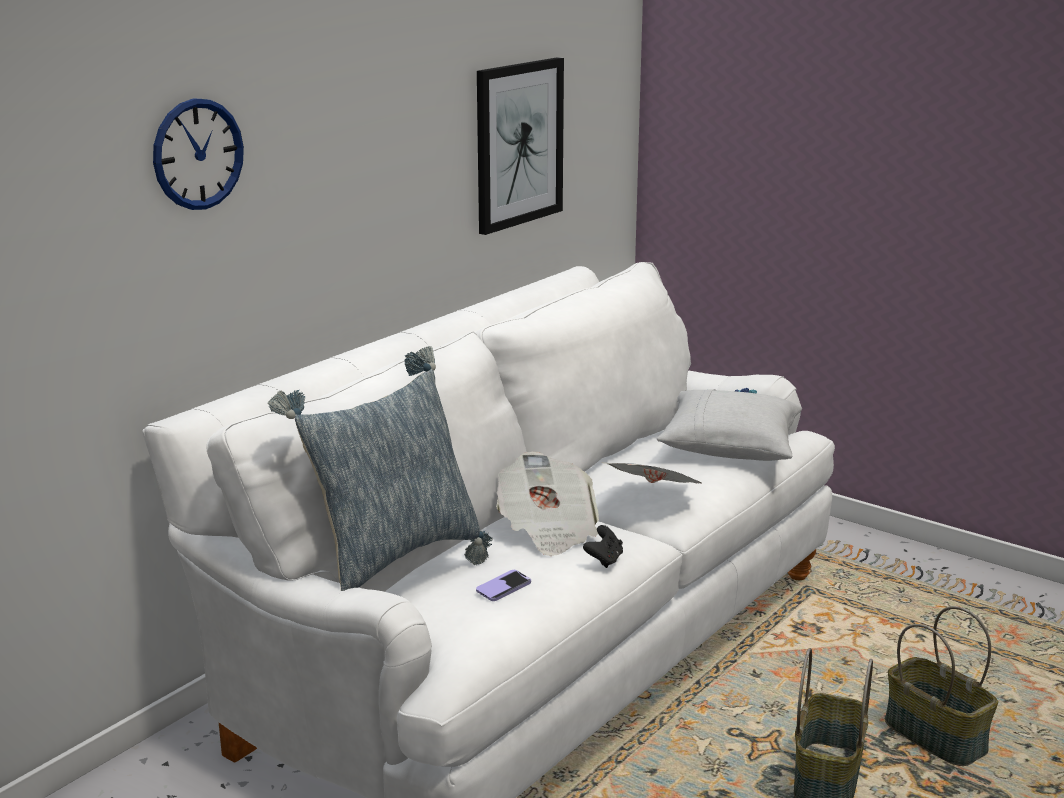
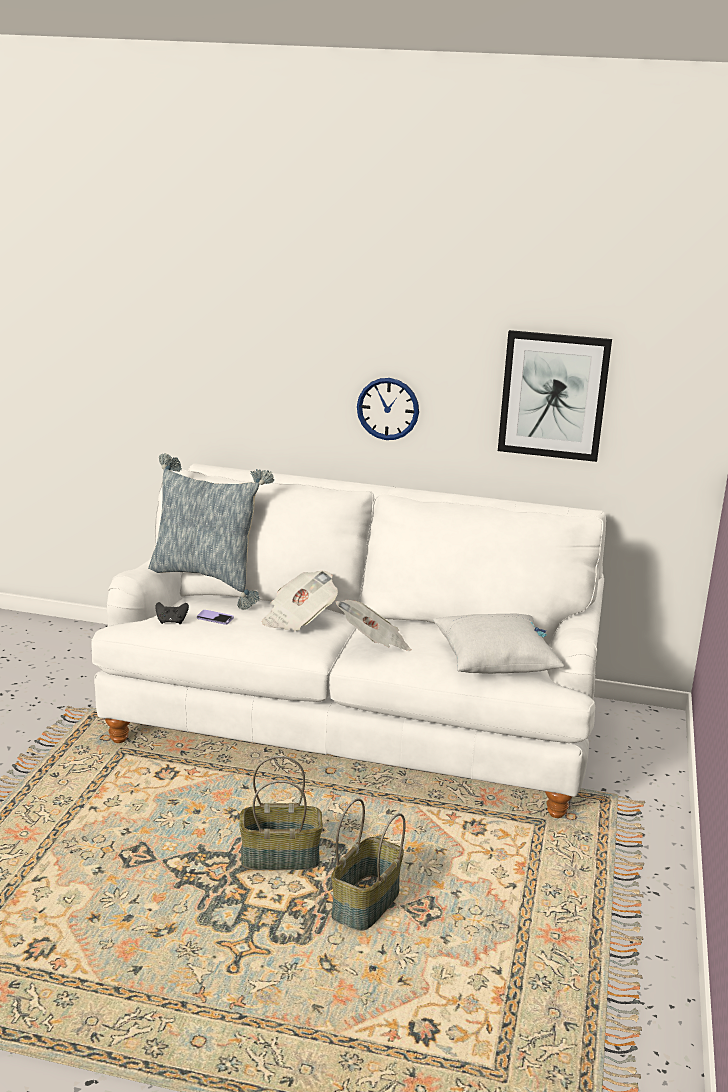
camera: 65 degrees right, 0 degrees up
wall clock [153,98,244,210] -> wall clock moved to [357,378,419,440]
black game controller [583,525,623,568] -> black game controller moved to [155,602,189,624]

